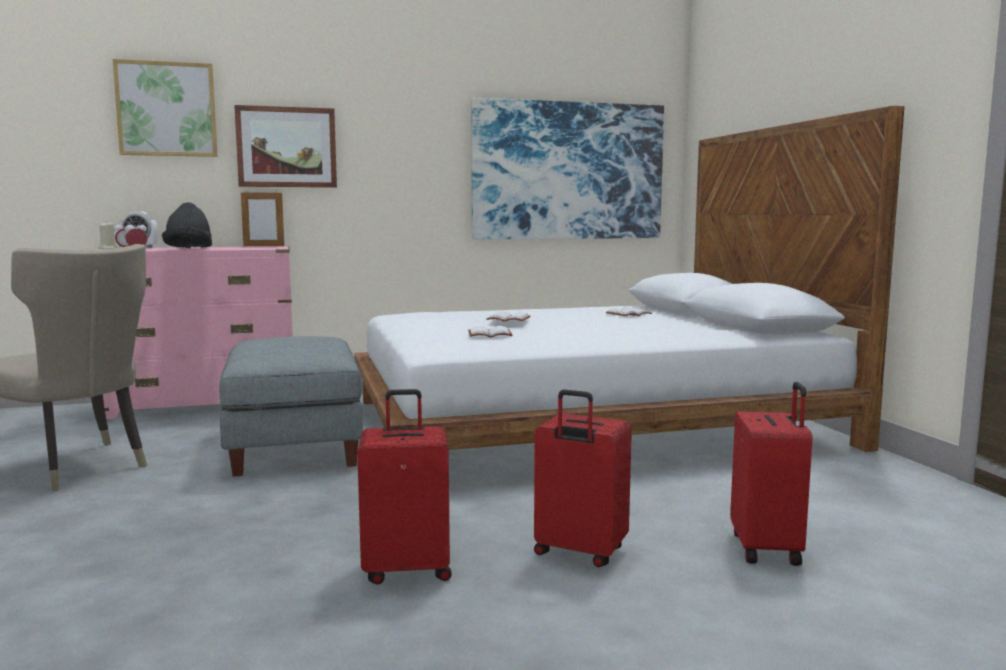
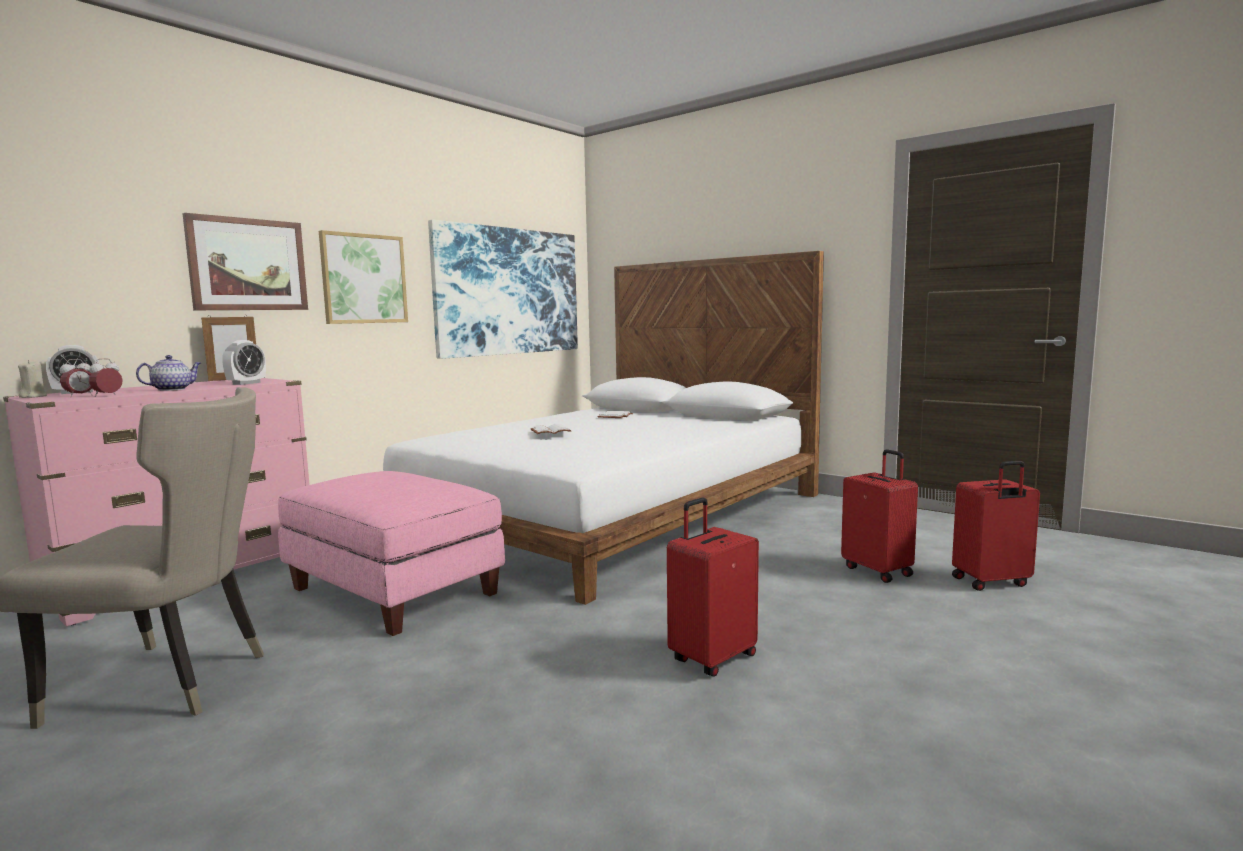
camera: 35 degrees left, 0 degrees up
picture [113,59,218,157] -> picture moved to [319,230,408,324]
black hat [162,202,212,248] -> teapot [136,355,201,391]
grey ottoman [219,336,363,477] -> pink ottoman [278,471,505,636]
white book [468,326,512,338] -> none
red suitcase [534,389,632,567] -> red suitcase moved to [952,461,1040,591]
none -> alarm clock [222,340,266,385]

